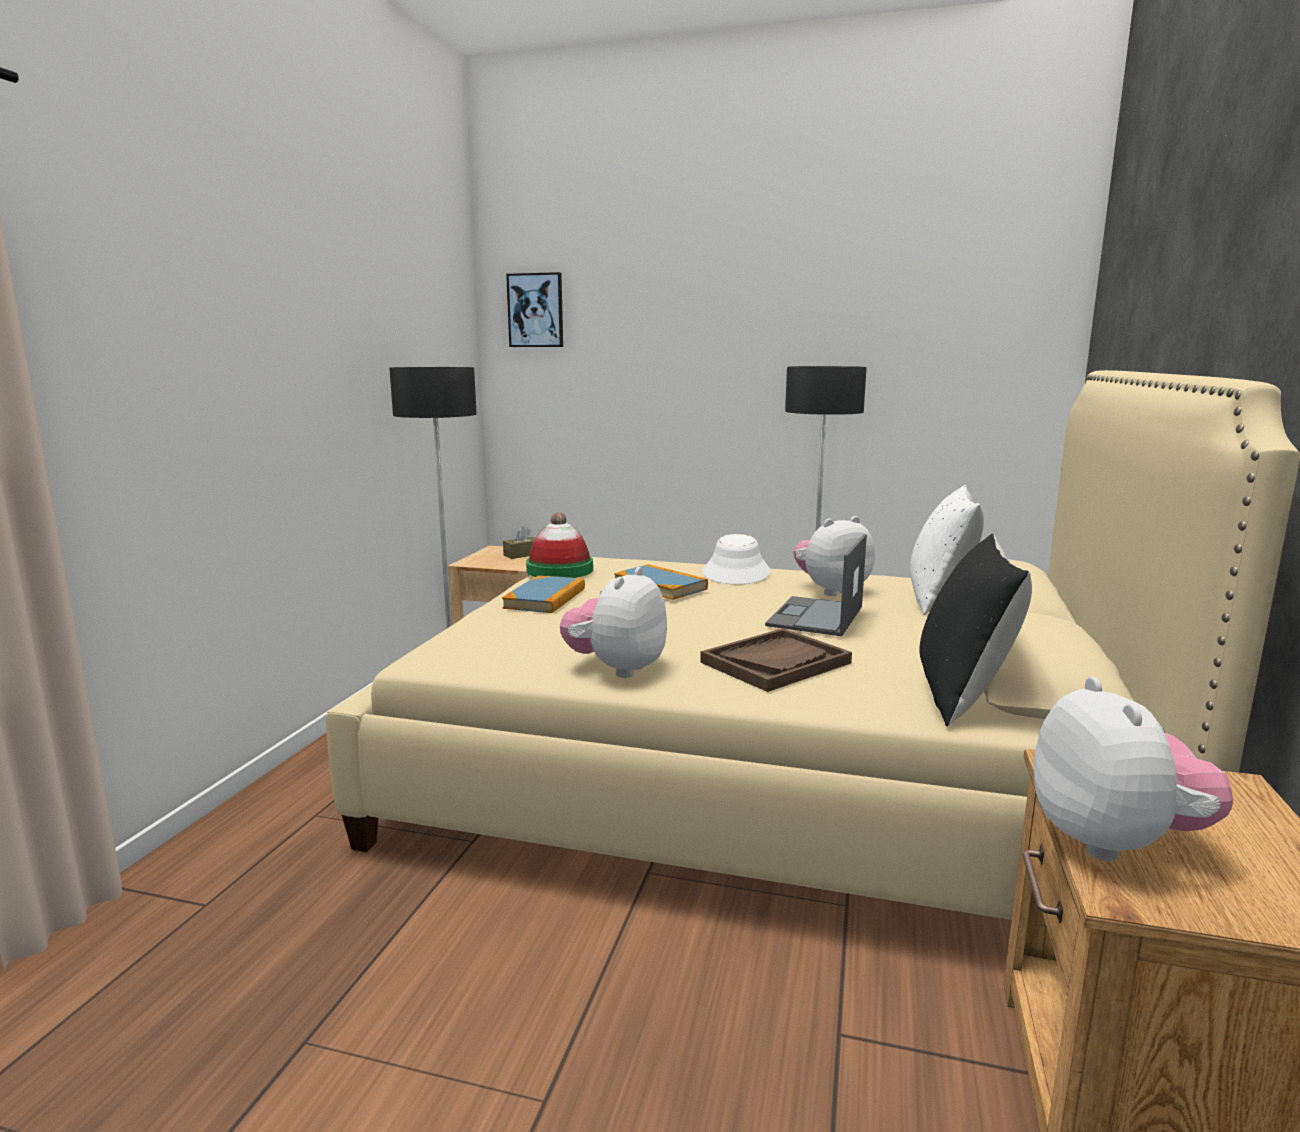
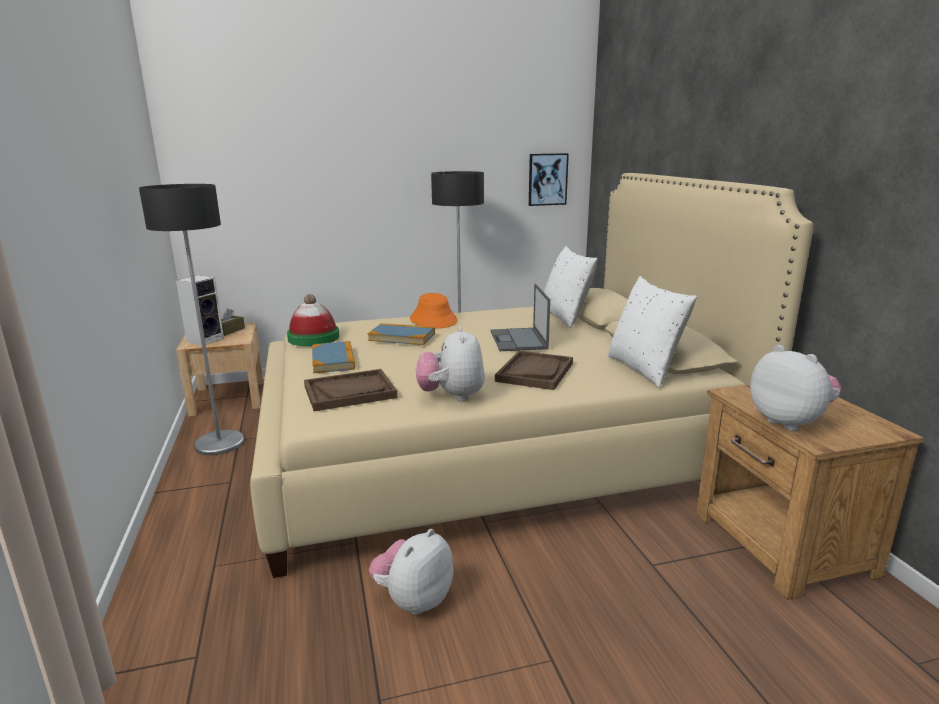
camera: 30 degrees left, 5 degrees up
picture [506,272,563,347] -> picture moved to [529,153,569,206]
white hat [702,534,771,585] -> orange hat [410,293,458,328]
plush toy [793,516,875,596] -> plush toy moved to [369,529,454,615]
black pillow [919,534,1032,727] -> white pillow [608,276,697,387]
none -> speaker [176,275,224,345]
none -> brown tray [304,369,398,411]

